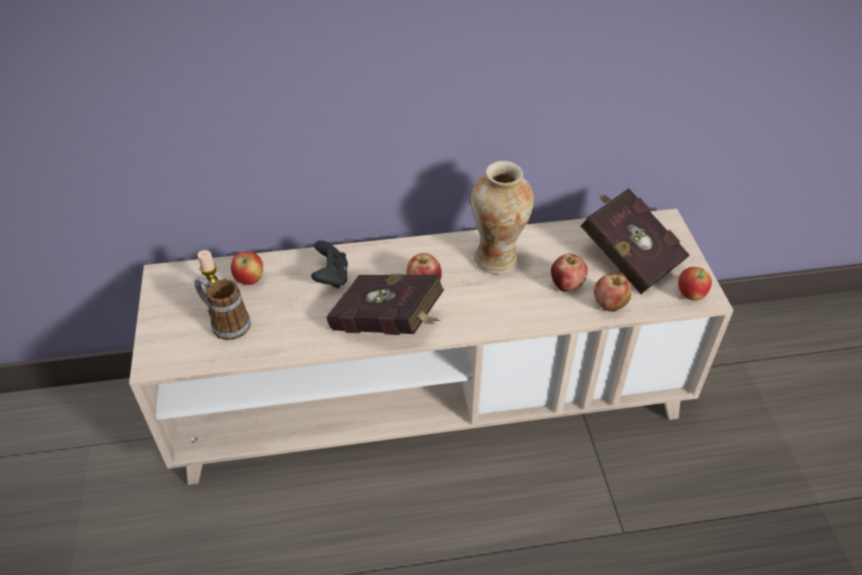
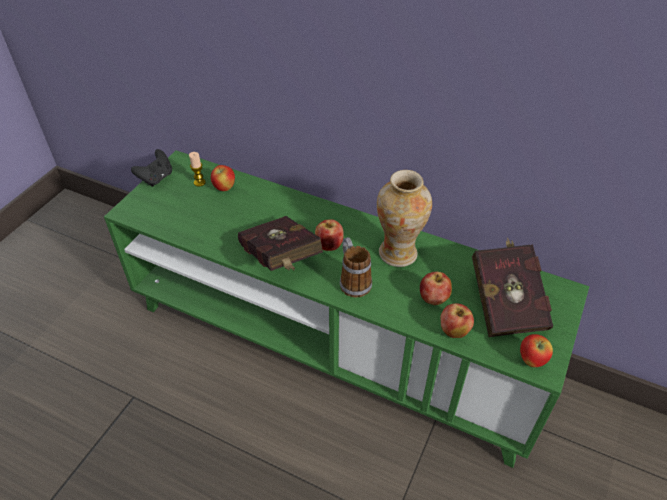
camera: 35 degrees right, 0 degrees up
beige tv stand [129,209,734,485] -> green tv stand [104,150,589,468]
mug [195,276,251,340] -> mug moved to [340,237,372,297]
black game controller [311,240,348,288] -> black game controller moved to [131,149,172,187]

